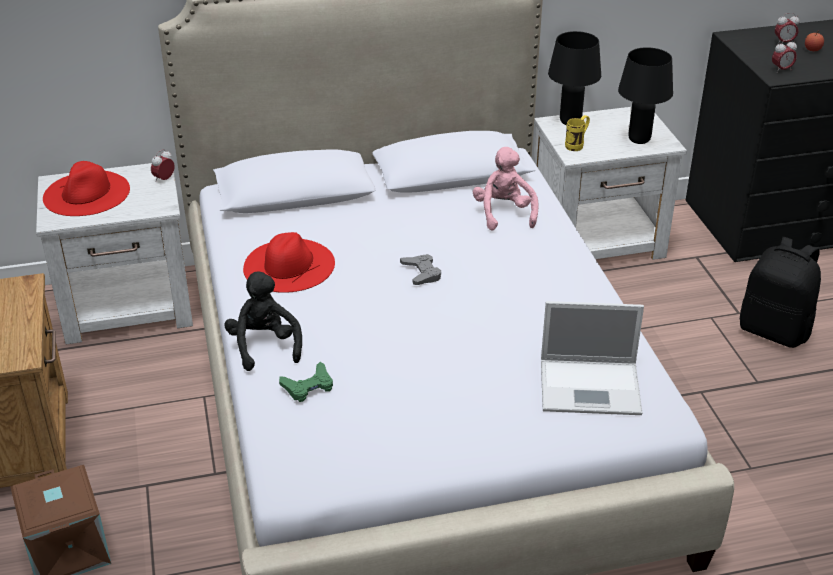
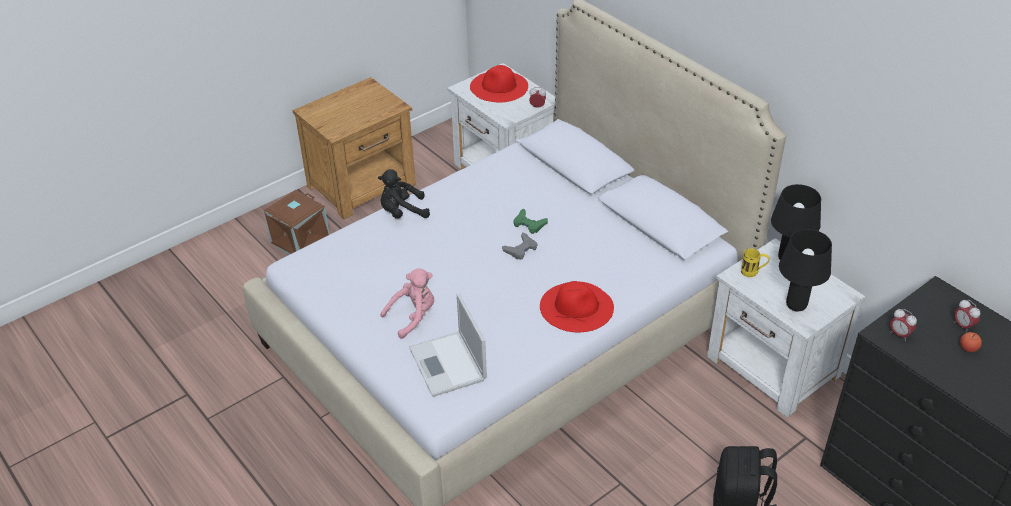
camera: 65 degrees right, 5 degrees up
black plush toy [224,271,302,371] -> black plush toy turned 150 degrees counterclockwise [378,169,430,219]
red hat [243,232,335,293] -> red hat moved to [540,281,614,332]
green game controller [279,362,333,402] -> green game controller moved to [513,208,548,234]
pink plush toy [473,147,539,230] -> pink plush toy moved to [381,268,434,339]

